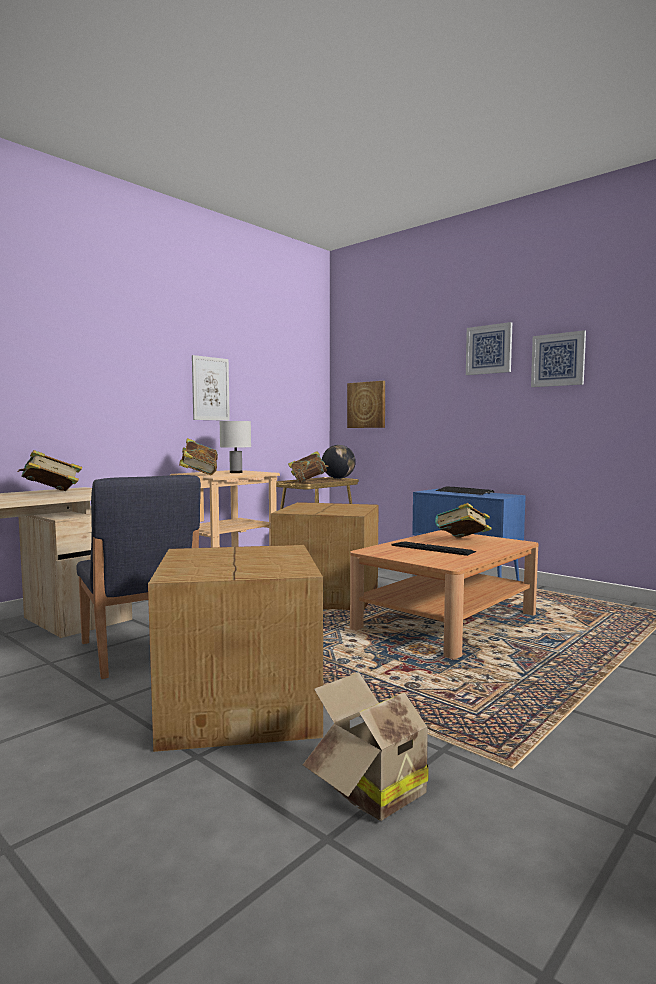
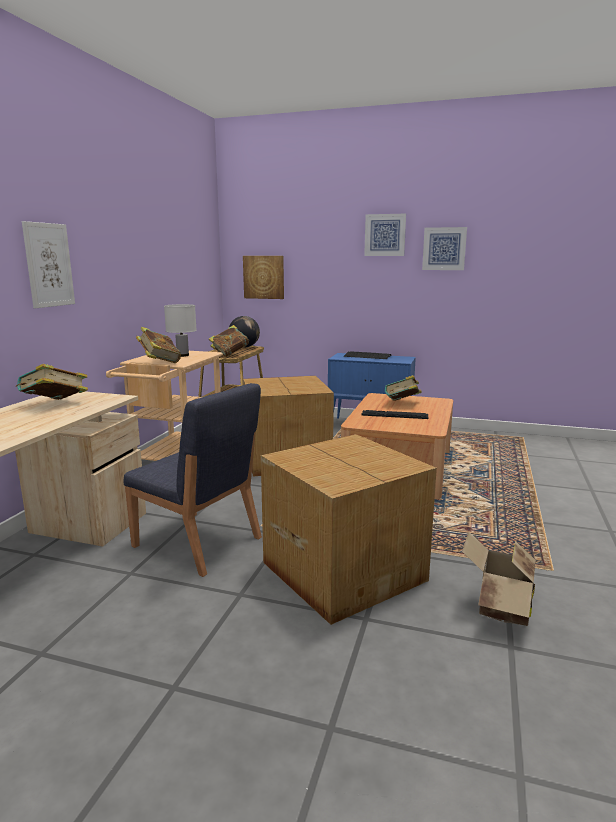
camera: 25 degrees left, 10 degrees up
picture [192,355,230,421] -> picture moved to [22,221,75,309]

